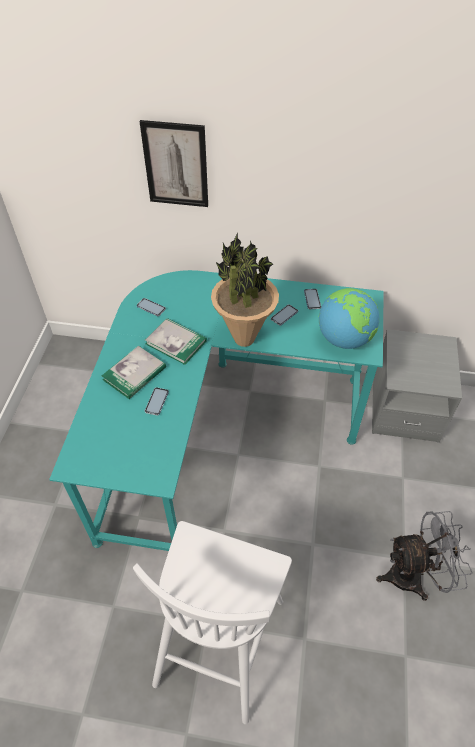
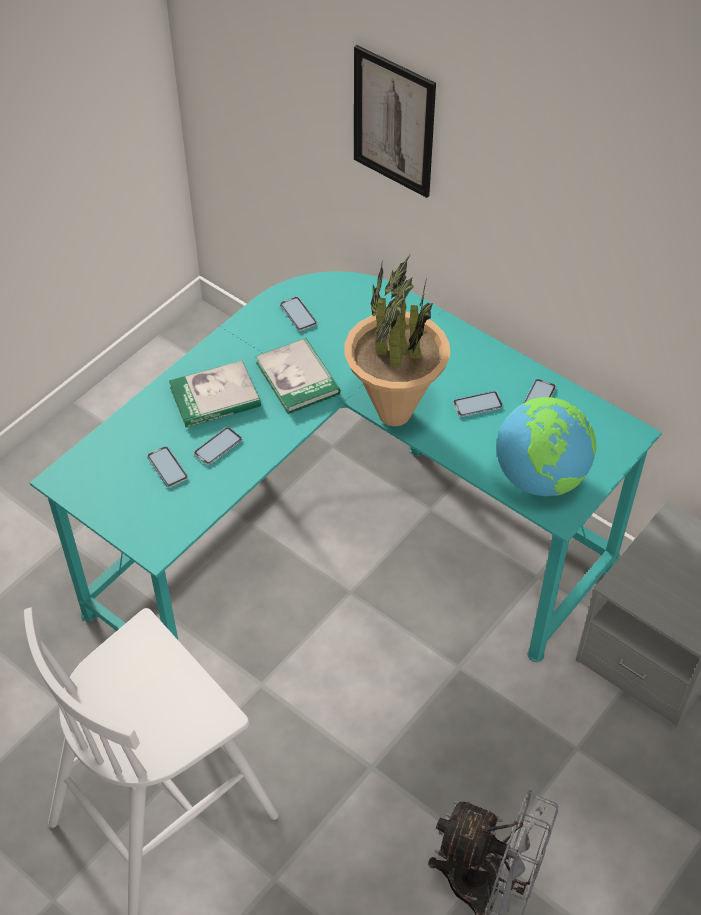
camera: 30 degrees right, 0 degrees up
none -> phone [147,446,188,488]

